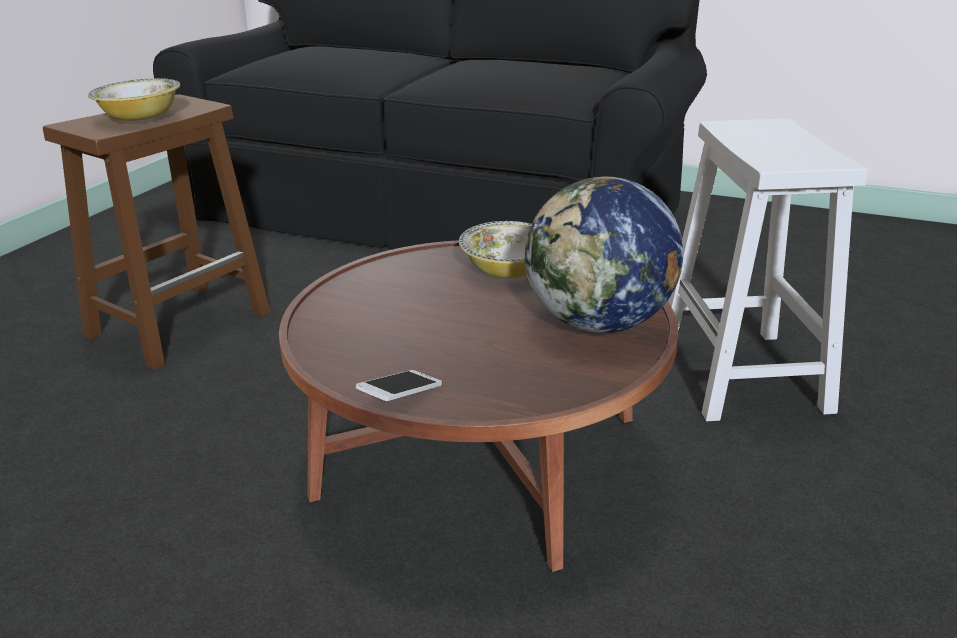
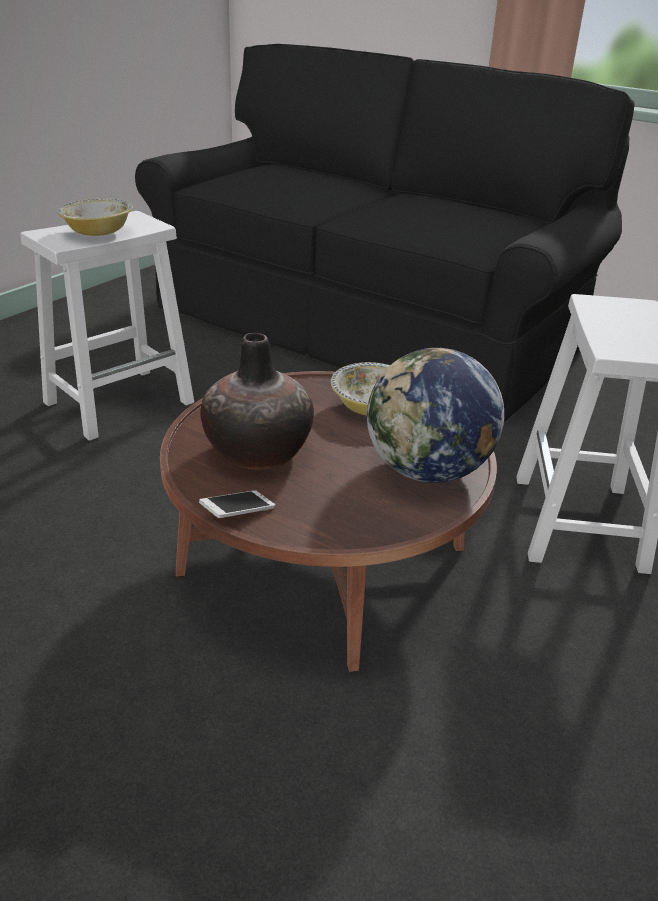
camera: 10 degrees right, 5 degrees up
brown stool [43,94,270,370] -> white stool [20,211,194,441]
none -> vase [200,333,314,470]

